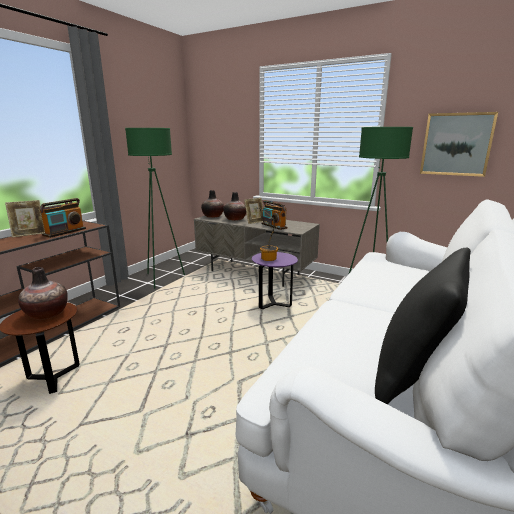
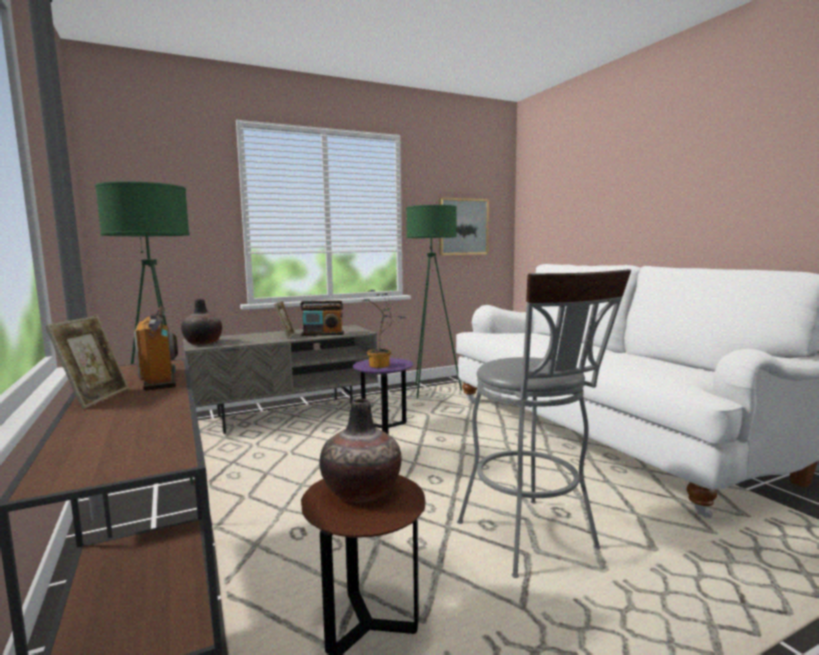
camera: 55 degrees left, 10 degrees down
vase [223,192,246,221] -> none
black pillow [375,247,471,404] -> none
none -> grey stool [457,269,631,578]

